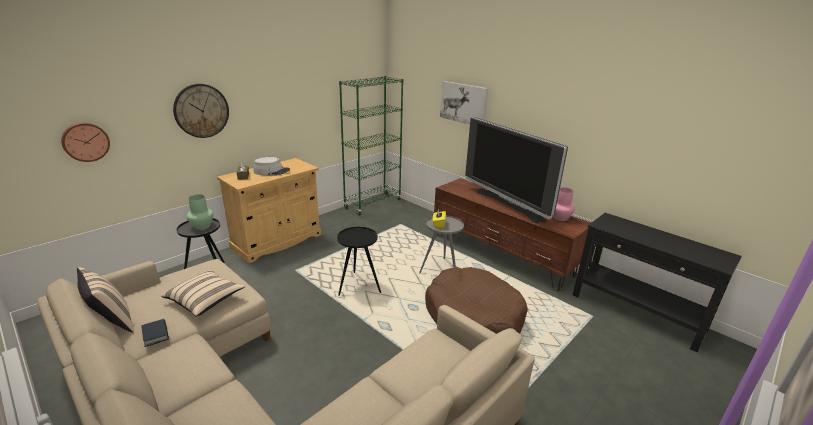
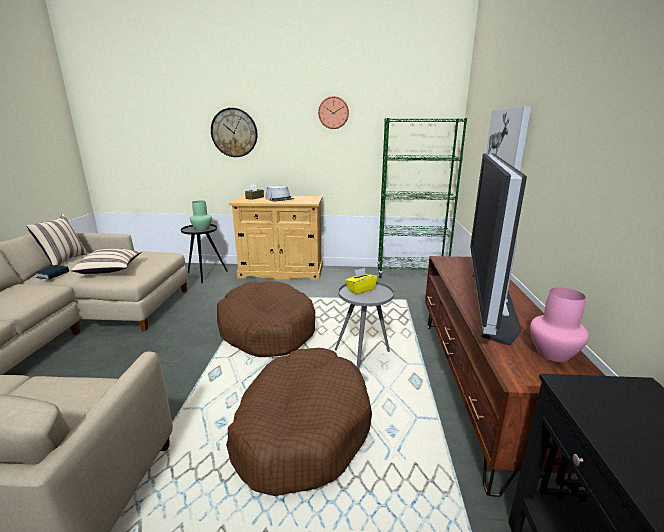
camera: 50 degrees right, 5 degrees down
wall clock [61,123,110,162] -> wall clock moved to [318,96,349,129]
black side table [337,227,381,296] -> brown dog bed [217,281,315,357]

